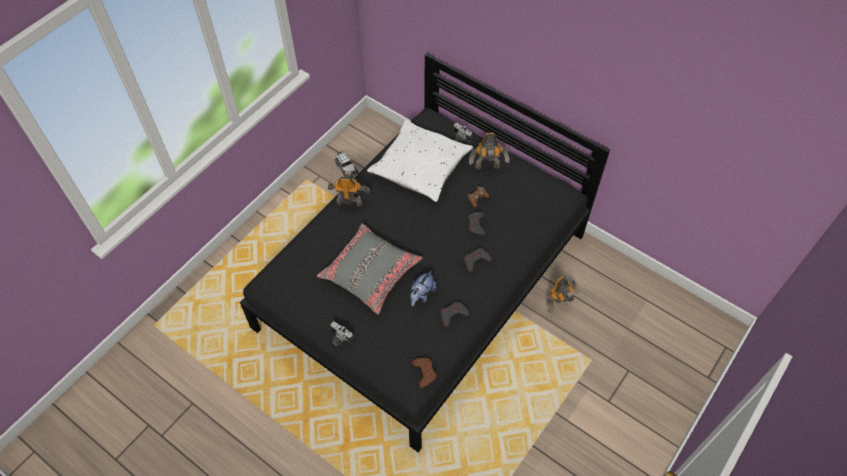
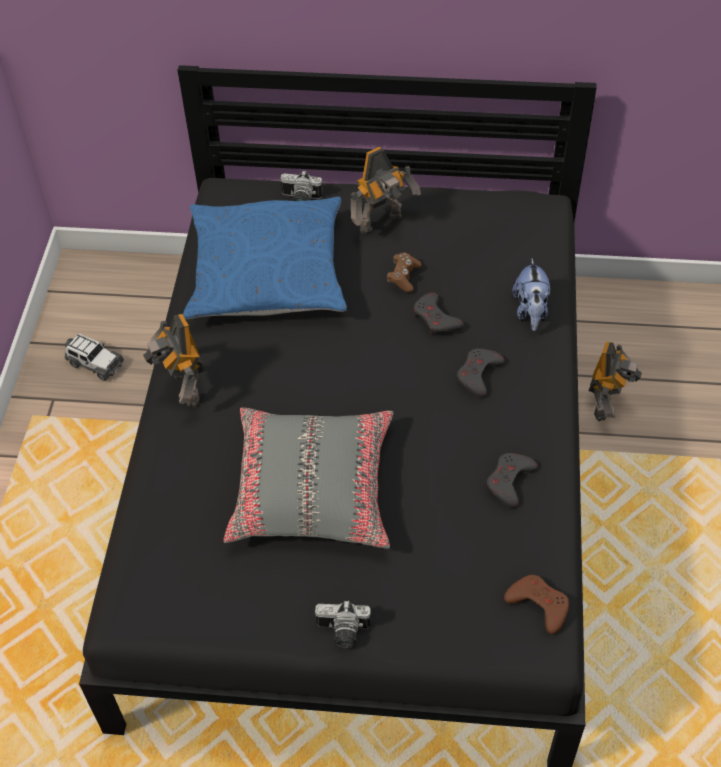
camera: 30 degrees left, 5 degrees down
toy robot [328,171,370,207] -> toy robot turned 90 degrees counterclockwise [143,314,204,407]
white pillow [367,119,473,202] -> blue pillow [183,197,347,319]
plush toy [410,271,437,307] -> plush toy moved to [512,259,550,331]

